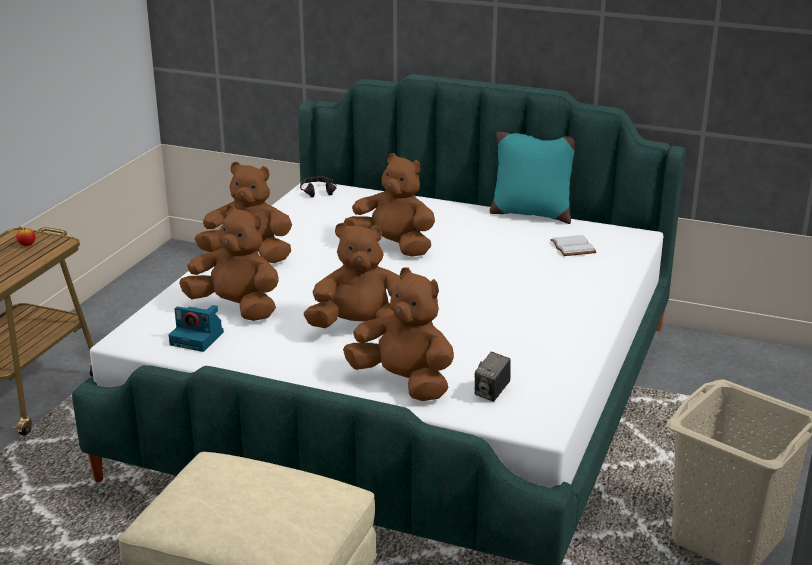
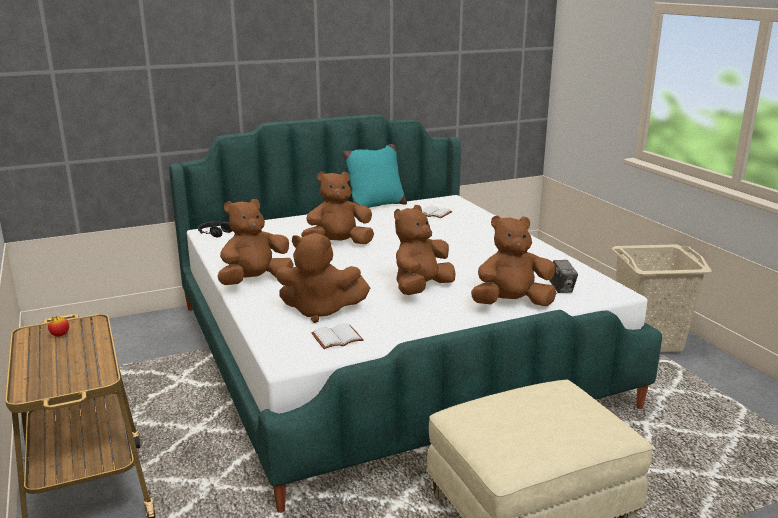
camera: 45 degrees left, 5 degrees down
camera [169,305,224,352] -> white book [311,323,364,349]
brown plush toy [179,205,279,321] -> brown plush toy turned 150 degrees counterclockwise [276,233,370,323]

